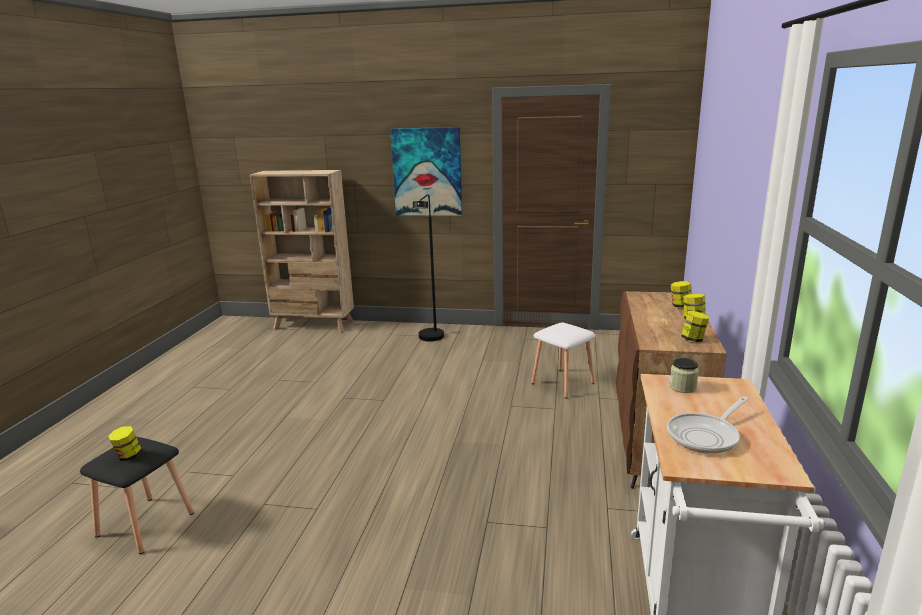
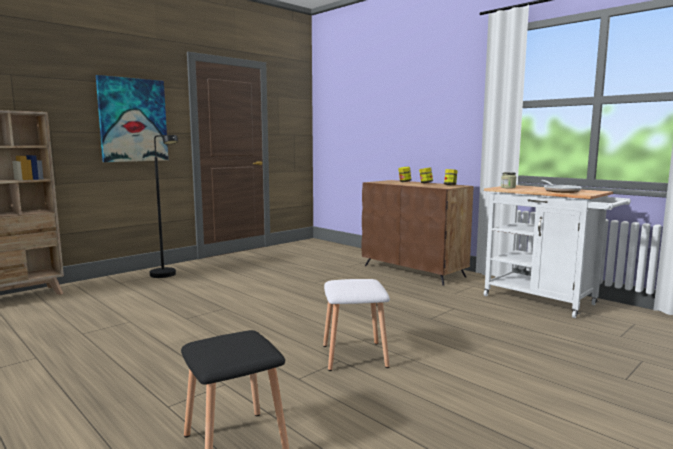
camera: 55 degrees left, 10 degrees down
jar [108,426,142,461] -> none
white stool [531,322,596,398] -> white stool moved to [323,279,390,371]

